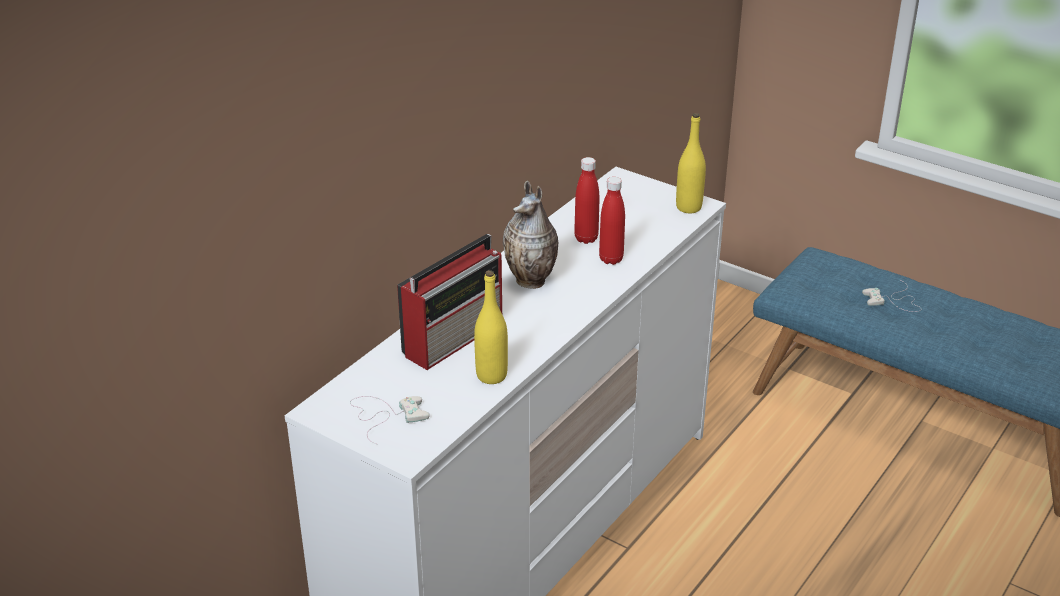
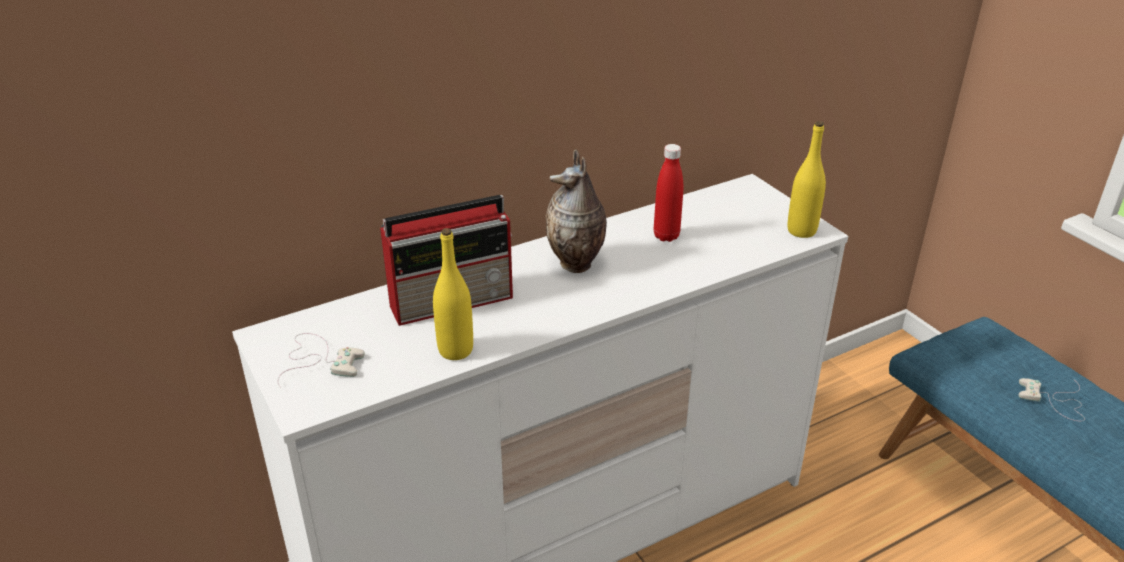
camera: 25 degrees right, 0 degrees up
red bottle [599,177,625,265] -> none

